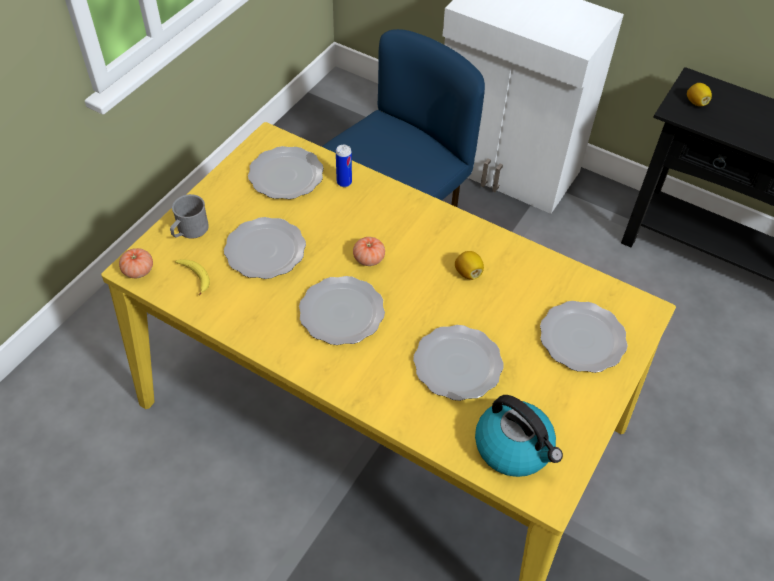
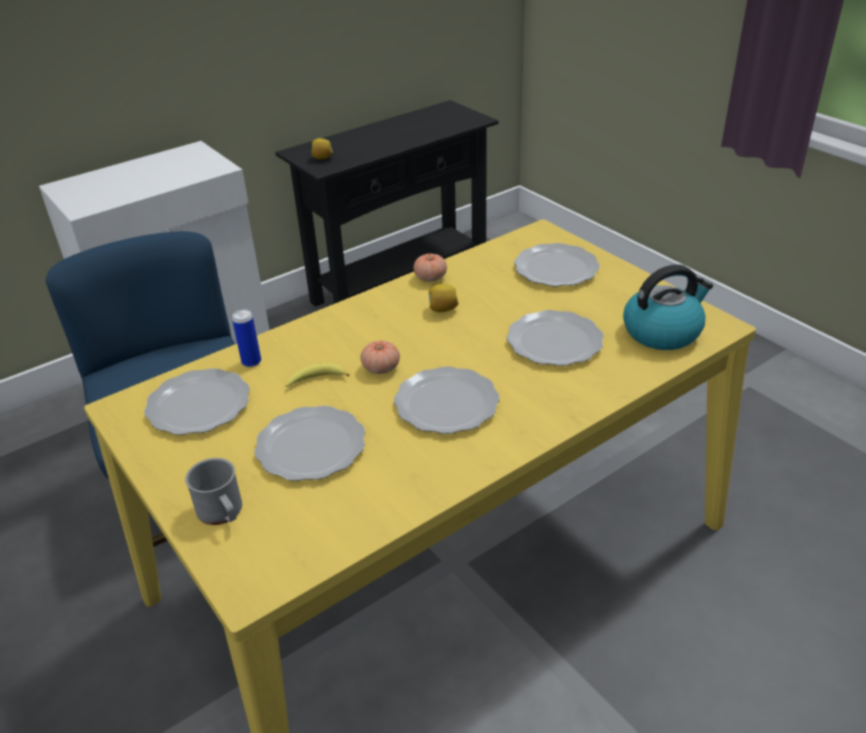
camera: 65 degrees left, 15 degrees down
tomato [119,248,153,278] -> tomato moved to [413,254,447,282]
banana [175,259,210,296] -> banana moved to [285,363,349,387]

